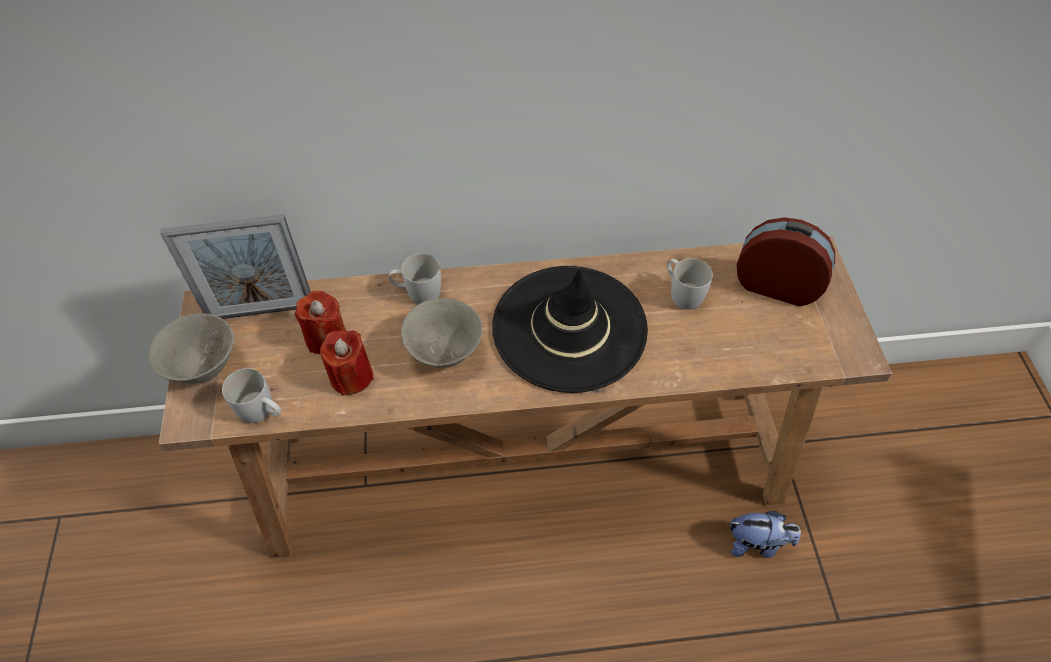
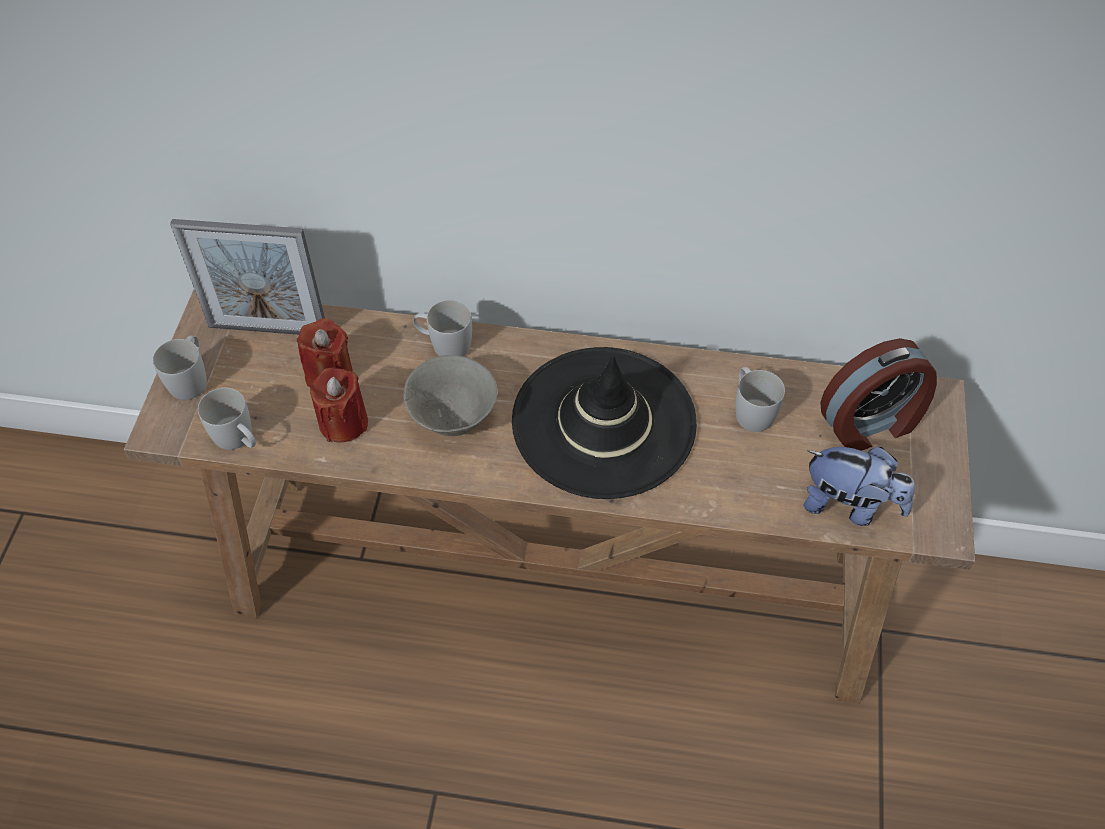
camera: 15 degrees right, 0 degrees up
grey bowl [148,313,234,384] -> white mug [153,336,207,400]
plush toy [730,511,801,558] -> plush toy moved to [803,447,915,526]
alarm clock [737,217,835,306] -> alarm clock turned 120 degrees clockwise [820,338,937,451]

